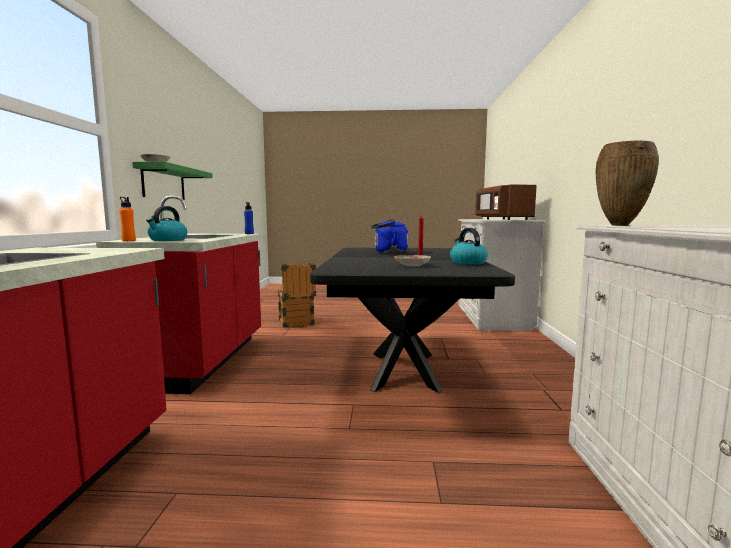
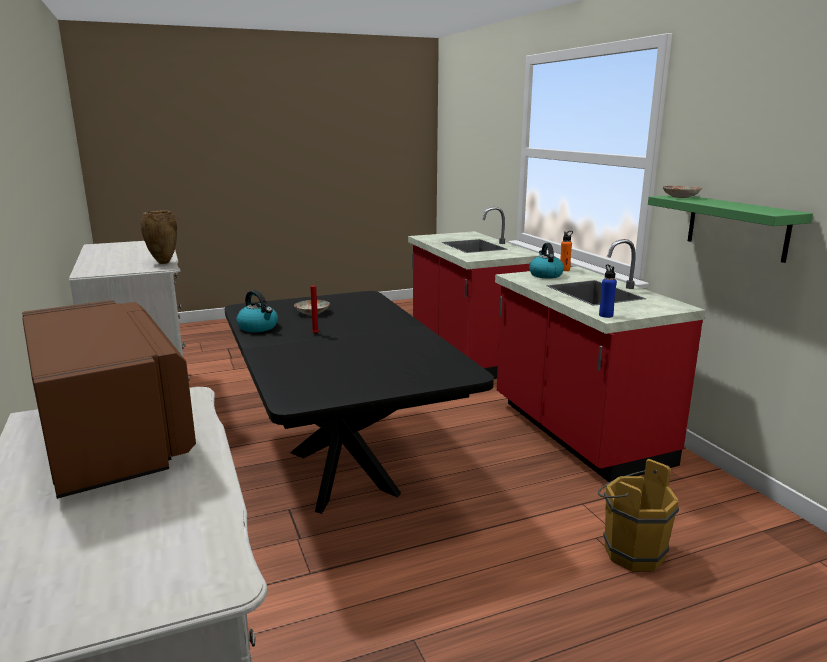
camera: 155 degrees right, 10 degrees up
crate [278,263,316,328] -> brown bucket [598,459,679,572]
blue kettle [371,219,408,253] -> none

